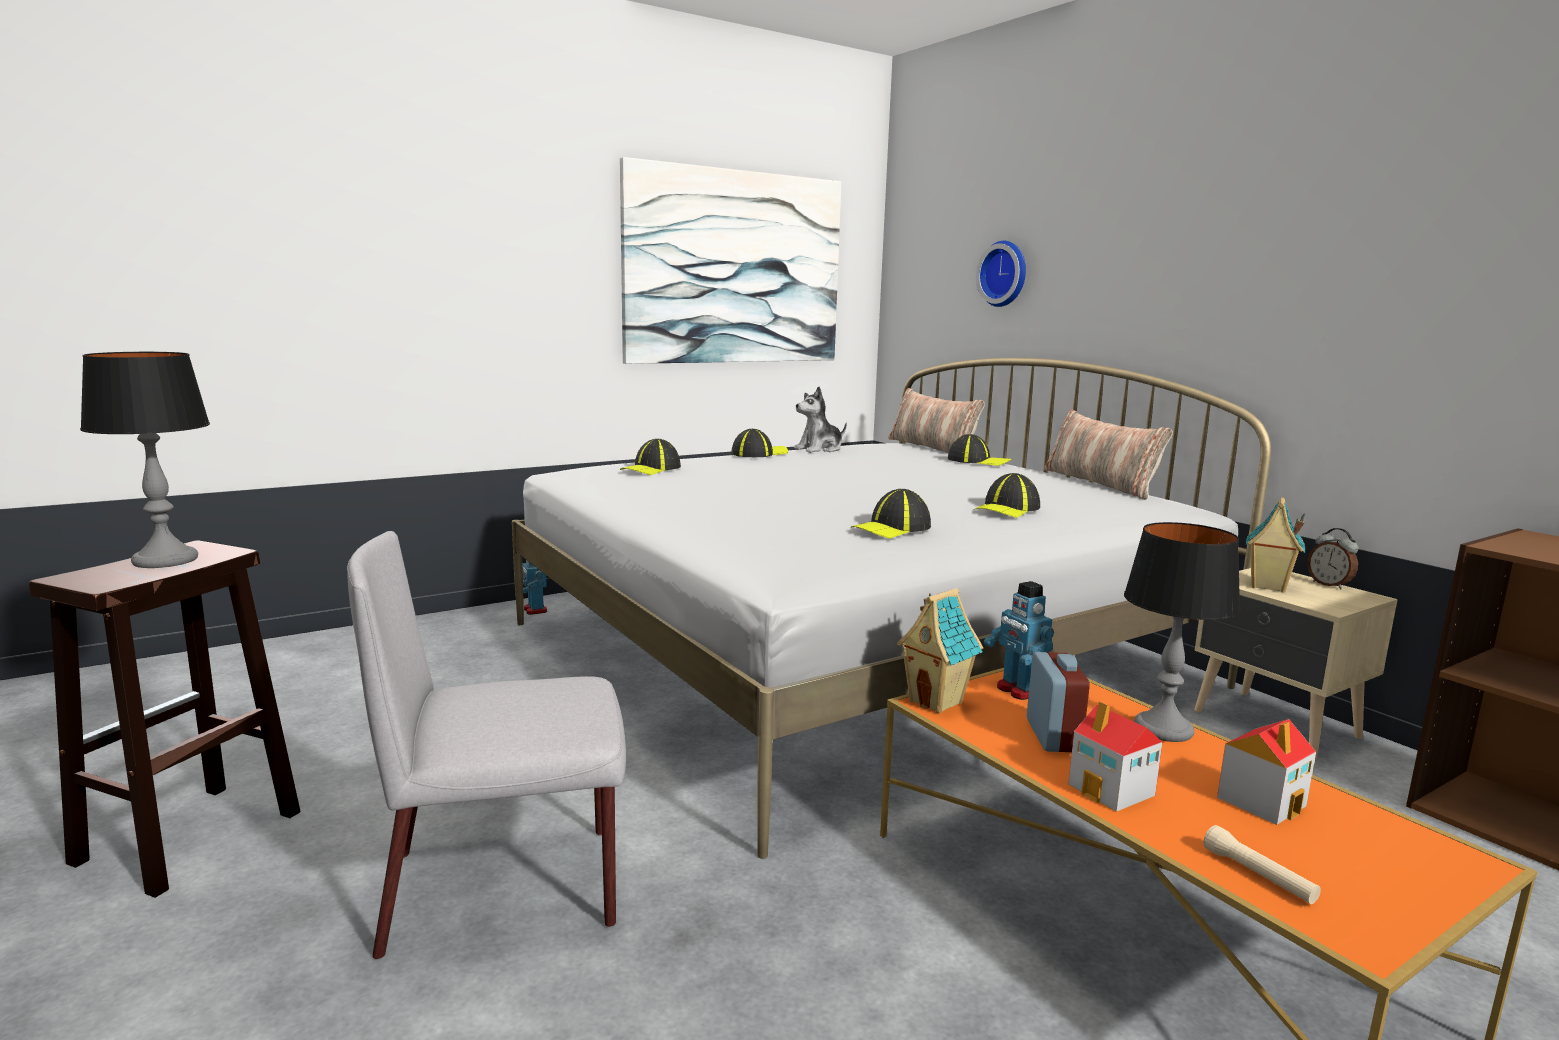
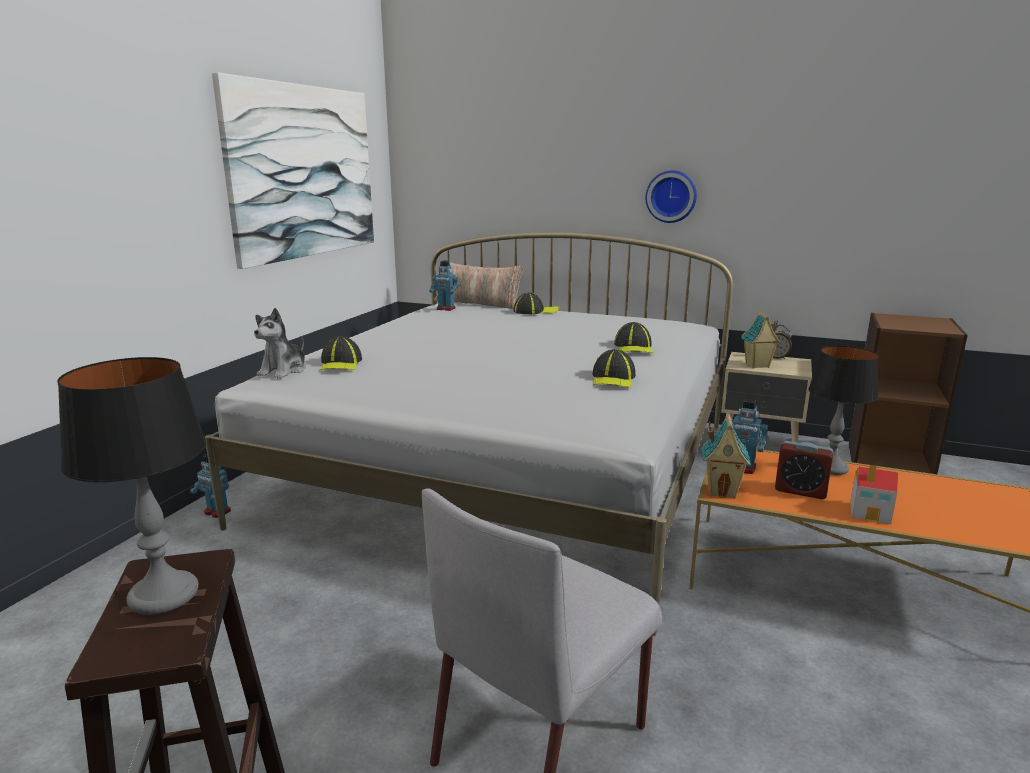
camera: 35 degrees left, 5 degrees up
cap [731,429,788,457] -> none
plush toy [794,387,847,453] -> plush toy moved to [254,308,306,379]
wall clock [976,241,1026,307] -> wall clock moved to [646,170,697,223]
alarm clock [1027,652,1090,752] -> alarm clock turned 150 degrees clockwise [775,441,833,499]
pillow [1044,409,1173,500] -> none
beige flashlight [1203,825,1321,904] -> none
toy house [1217,719,1316,825] -> none
none -> toy robot [429,261,459,311]

